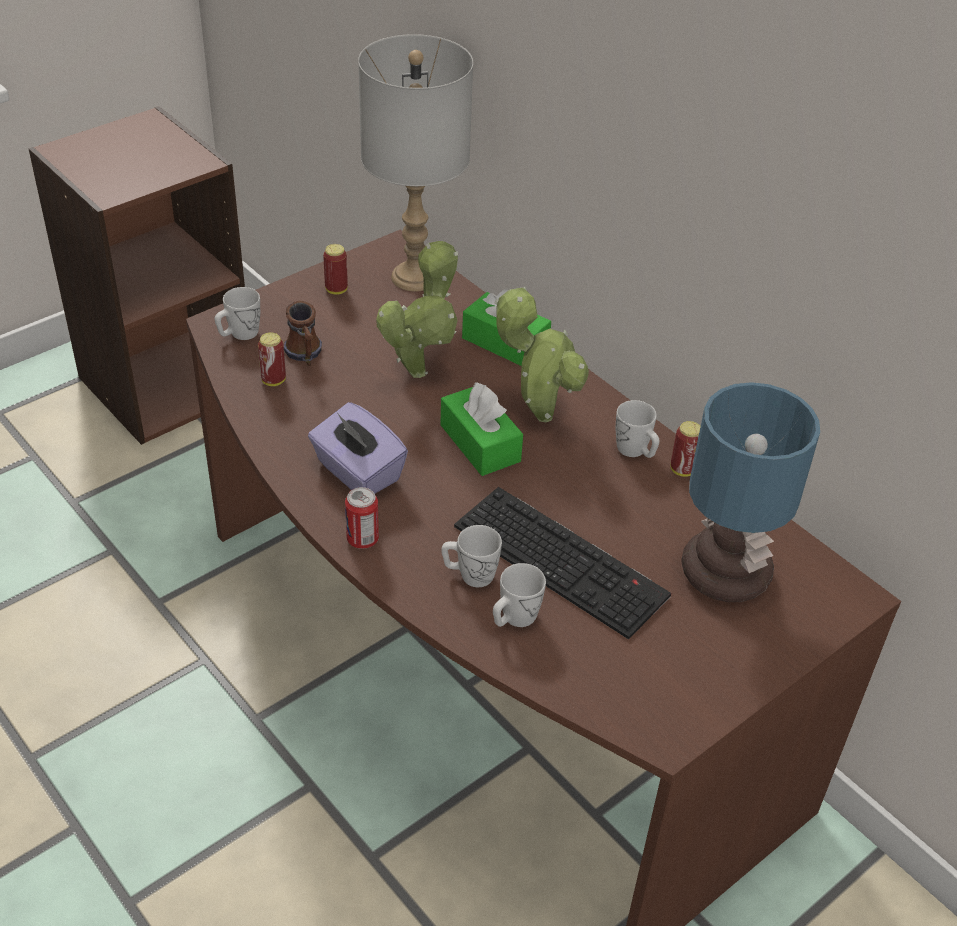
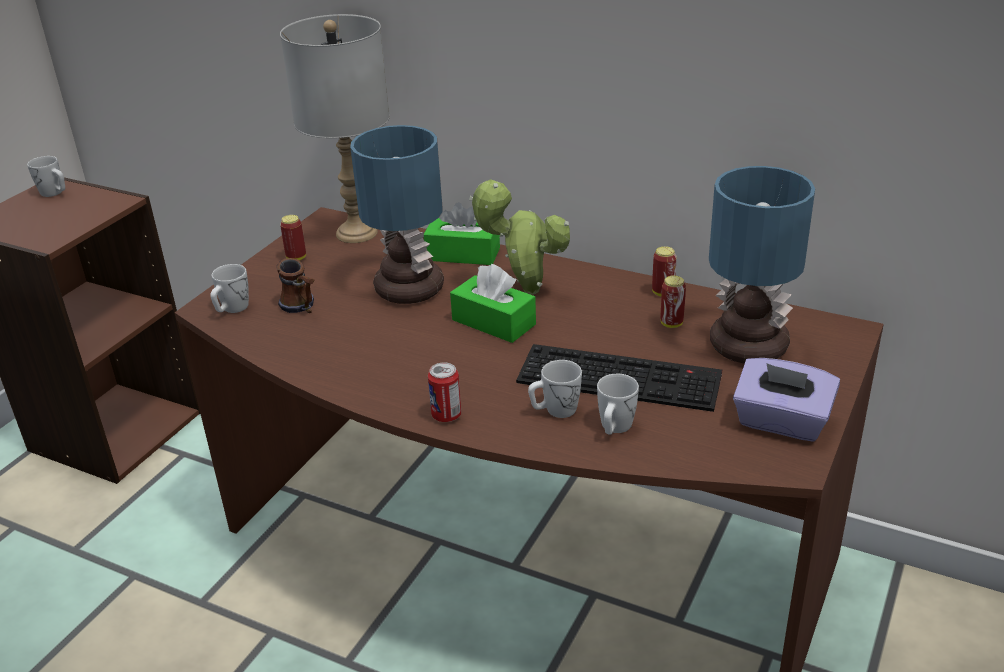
camera: 20 degrees left, 10 degrees down
can [258,332,286,386] -> can moved to [660,276,686,328]
purple tissue box [308,402,408,493] -> purple tissue box moved to [733,358,840,442]
potted plant [376,241,458,378] -> table lamp [350,125,444,304]
white mug [616,400,660,458] -> white mug moved to [27,156,65,197]

